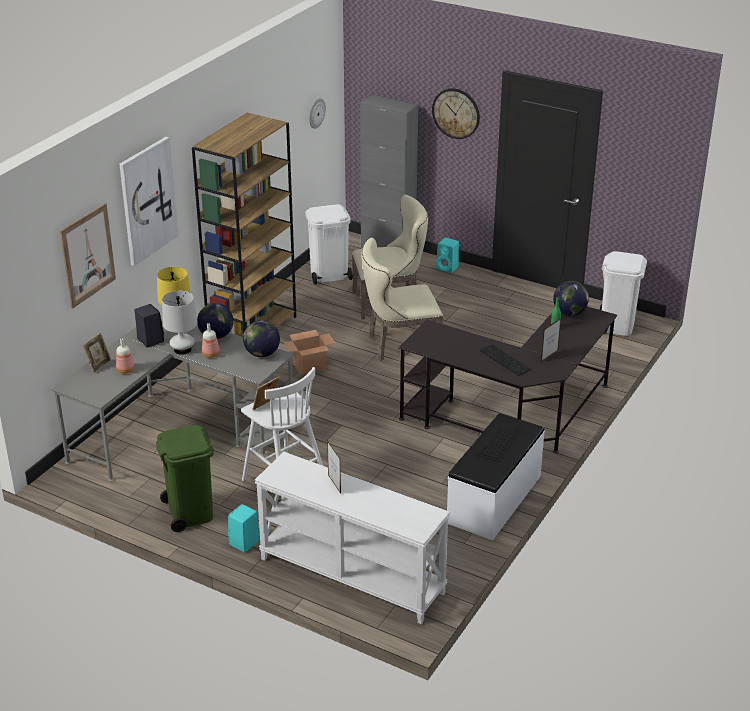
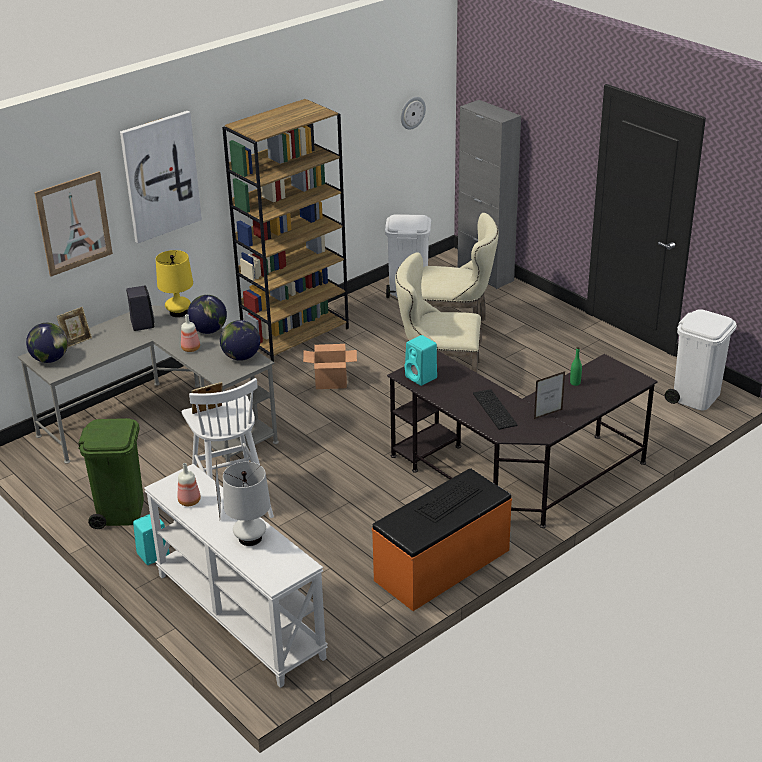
camera: 20 degrees right, 0 degrees up
bottle [116,338,134,374] -> bottle moved to [177,463,201,506]
white table lamp [162,291,198,355] -> white table lamp moved to [223,462,271,546]
wall clock [432,89,480,139] -> none
turquoise speaker [436,238,459,273] -> turquoise speaker moved to [404,335,437,386]
white bench [447,413,545,540] -> orange bench [372,468,512,611]
globe [553,281,589,316] -> globe moved to [26,323,68,363]

